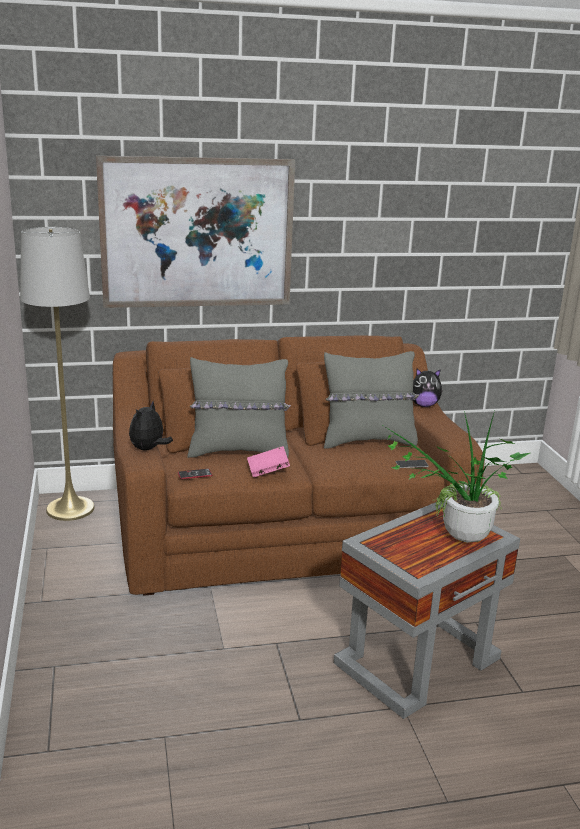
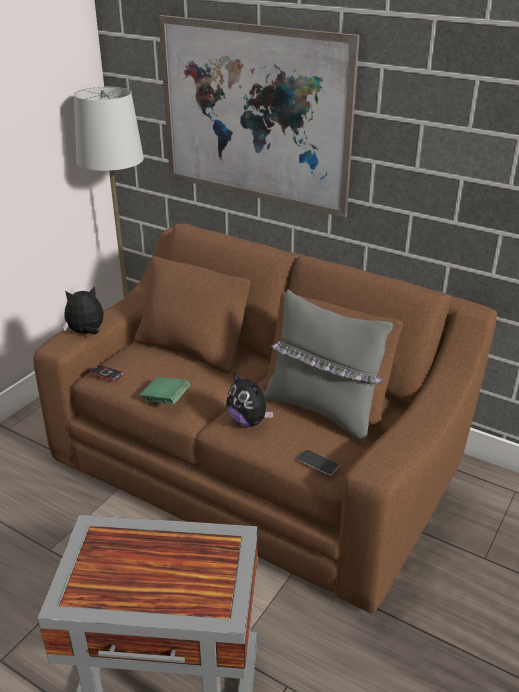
camera: 45 degrees right, 10 degrees up
grey pillow [187,357,291,458] -> none
pink book [247,446,290,477] -> green book [140,377,191,405]
potted plant [384,411,530,543] -> none
plush toy [413,369,443,407] -> plush toy moved to [226,372,274,427]

